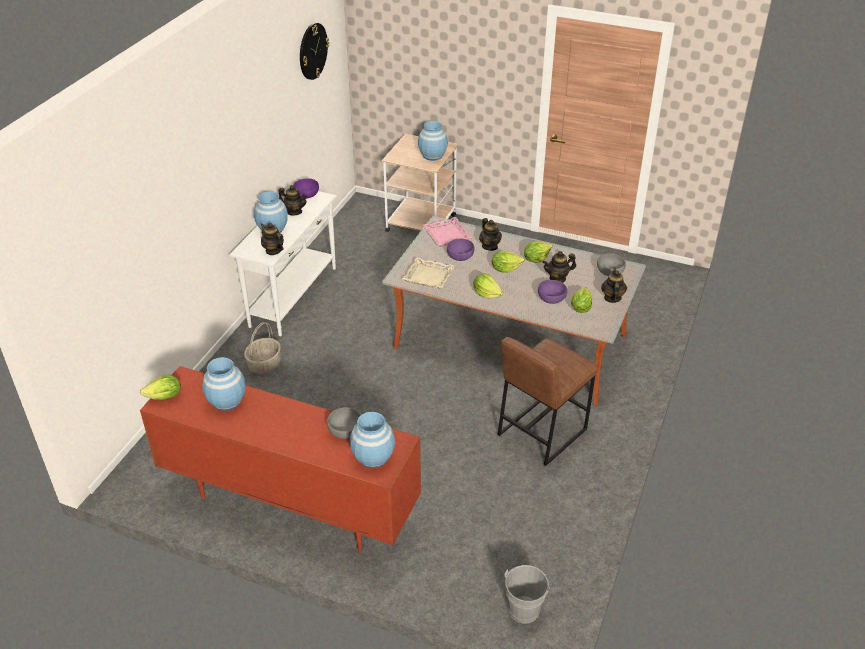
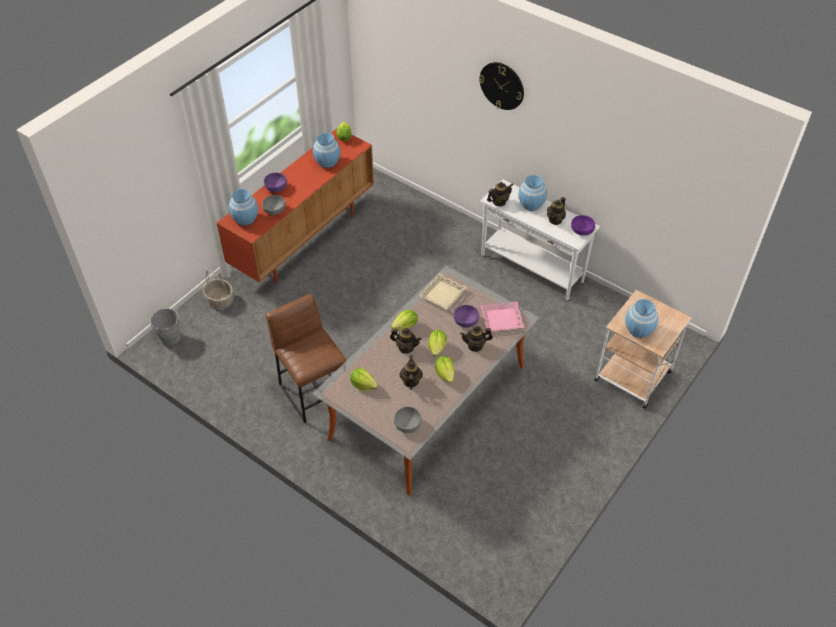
camera: 105 degrees right, 10 degrees up
basket [244,322,281,374] -> basket moved to [203,270,233,308]
wall clock [300,23,329,80] -> wall clock moved to [479,62,524,110]
purple bowl [538,280,567,304] -> purple bowl moved to [264,173,287,192]
teapot [601,268,627,303] -> teapot moved to [390,328,421,353]

